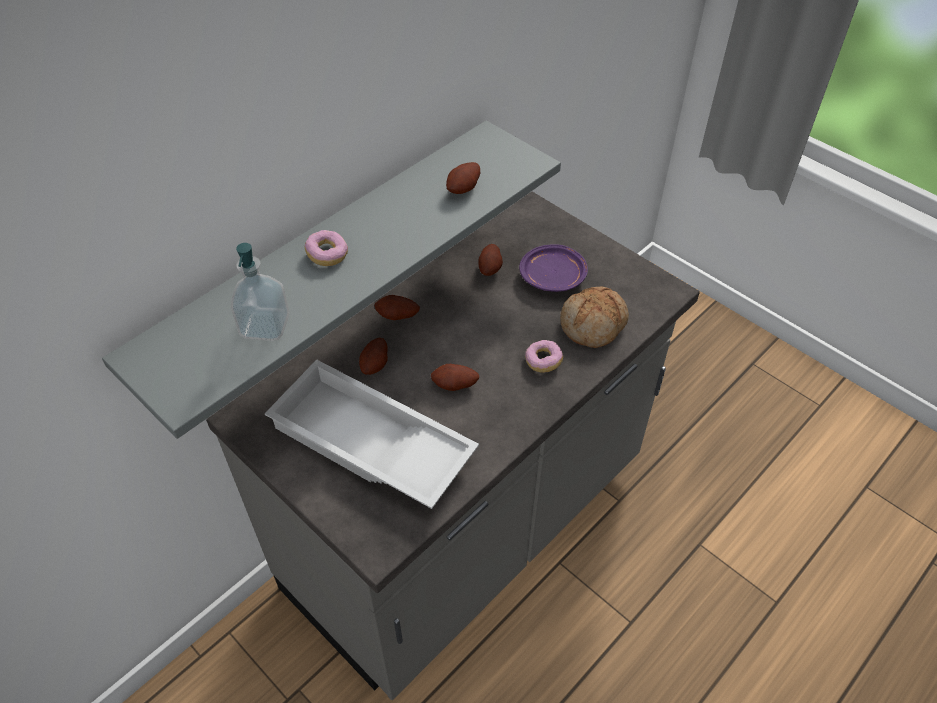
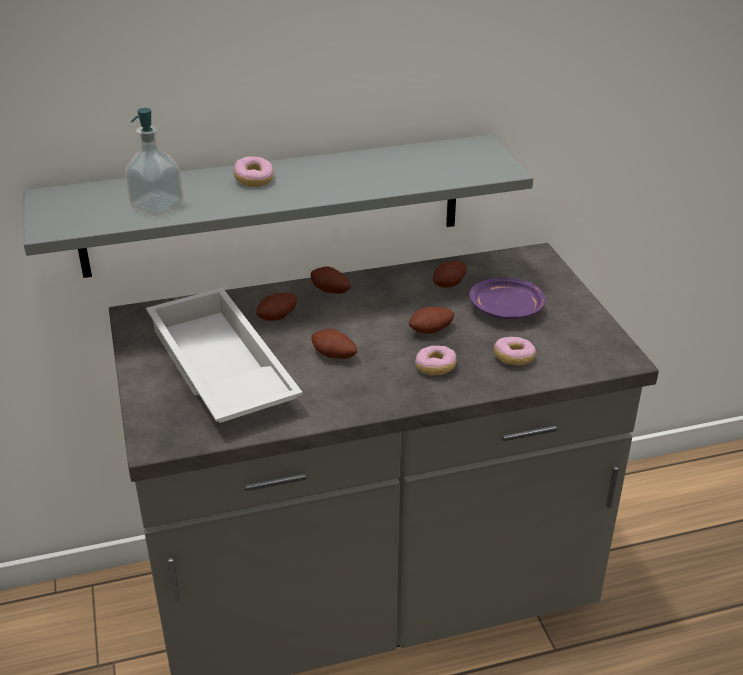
camera: 30 degrees right, 15 degrees down
potato [446,162,480,194] -> potato moved to [409,307,454,334]
bread [560,286,629,348] -> donut [494,337,536,366]

